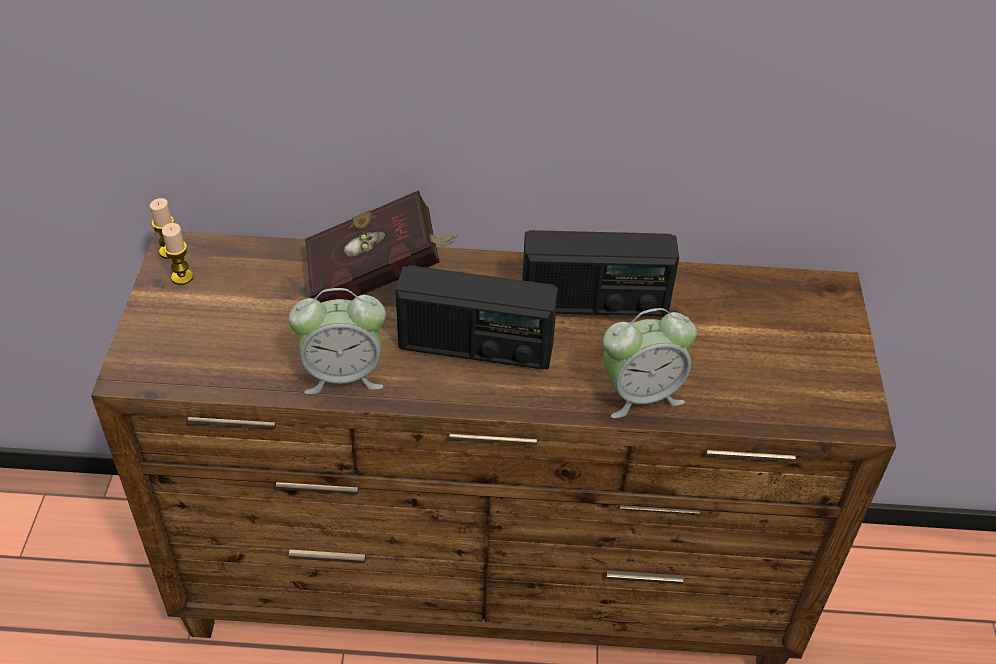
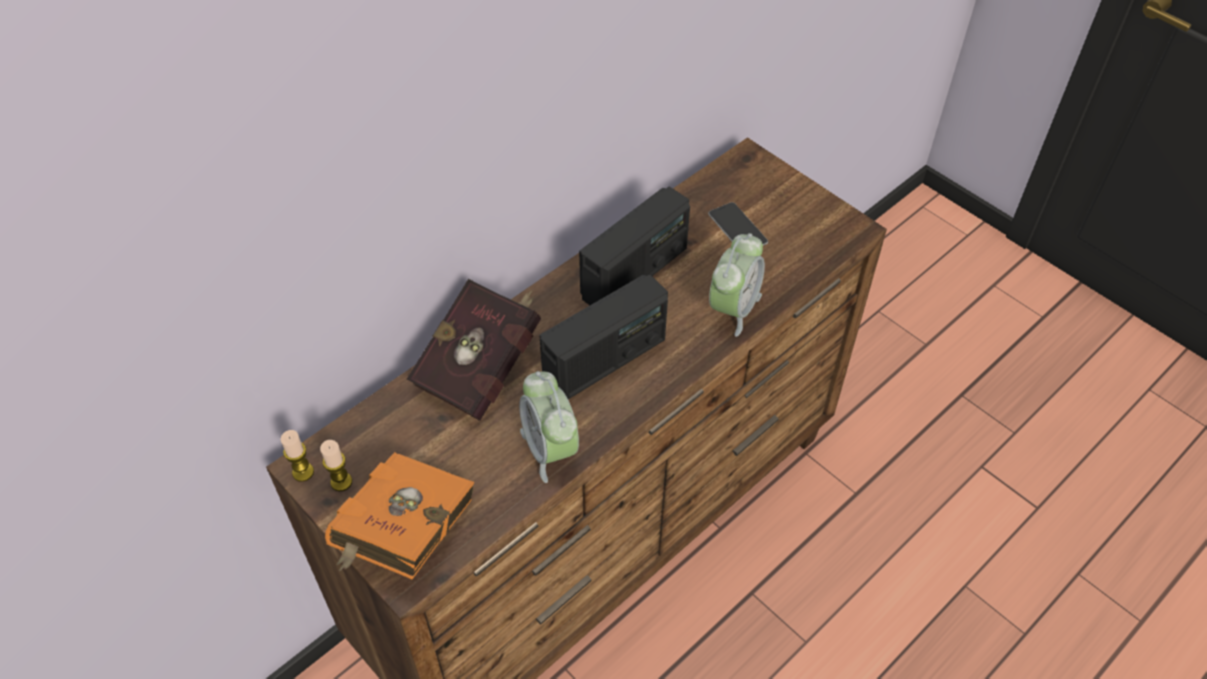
camera: 45 degrees left, 5 degrees up
alarm clock [289,288,386,394] -> alarm clock turned 120 degrees clockwise [519,371,579,483]
none -> orange book [325,452,474,579]
none -> phone [708,202,768,246]

